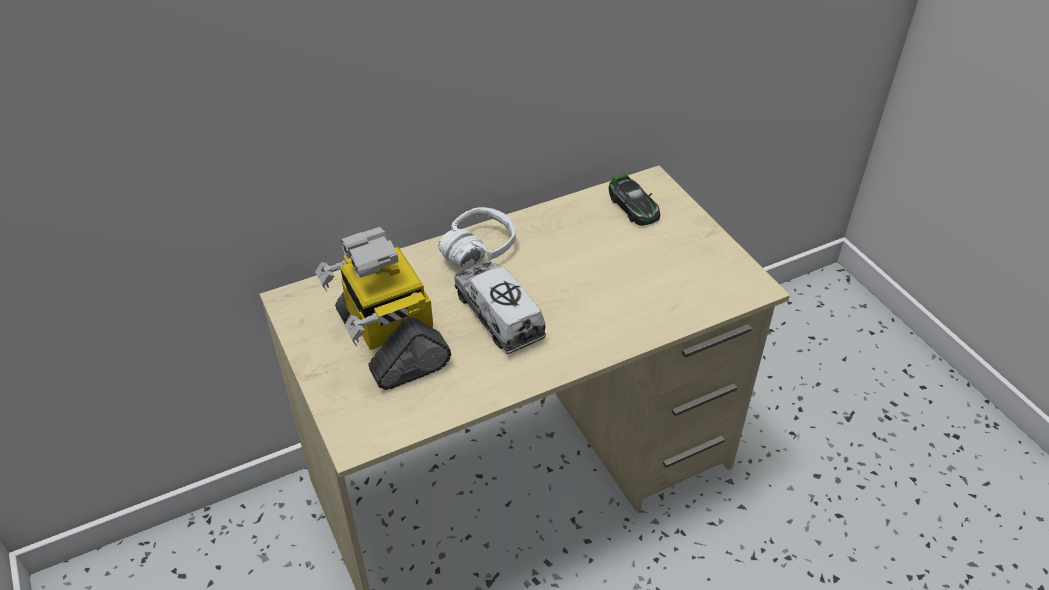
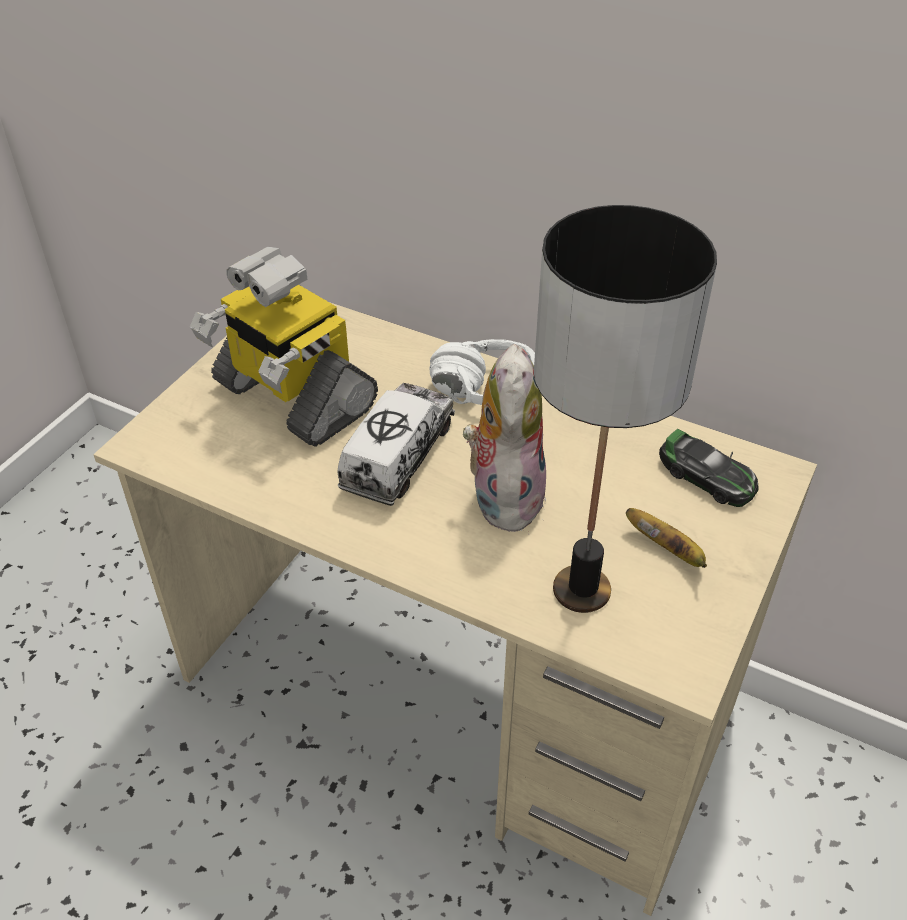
camera: 55 degrees right, 0 degrees up
toy robot [315,227,451,390] -> toy robot turned 75 degrees counterclockwise [190,247,378,447]
toy car [609,173,660,226] -> toy car turned 75 degrees counterclockwise [659,429,759,507]
none -> plush toy [463,344,546,535]
none -> table lamp [534,205,717,613]
none -> banana [626,508,707,568]

